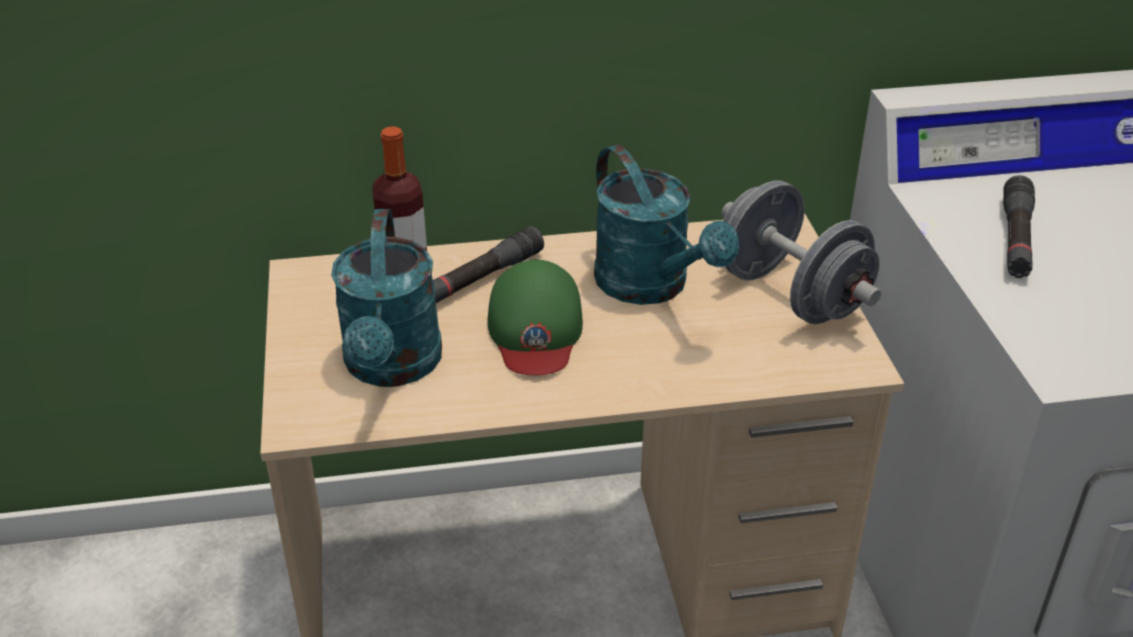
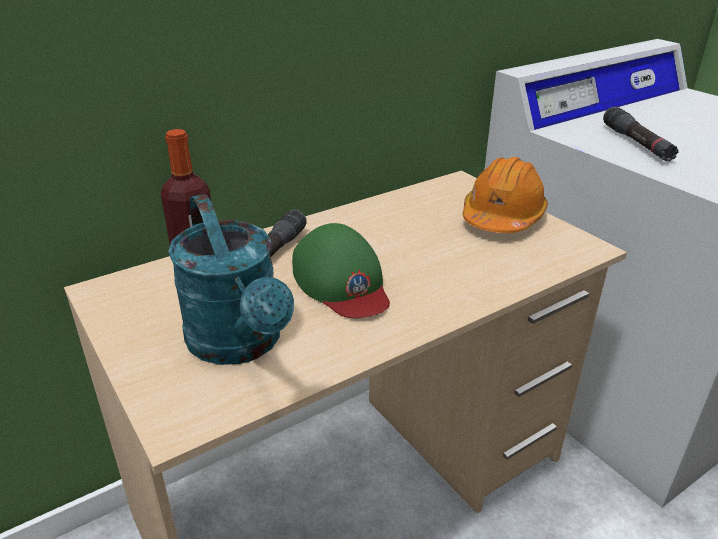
camera: 25 degrees left, 5 degrees down
turquoise watering can [594,145,739,305] -> none
grey dumbbell [722,181,881,324] -> orange hard hat [462,157,548,233]

